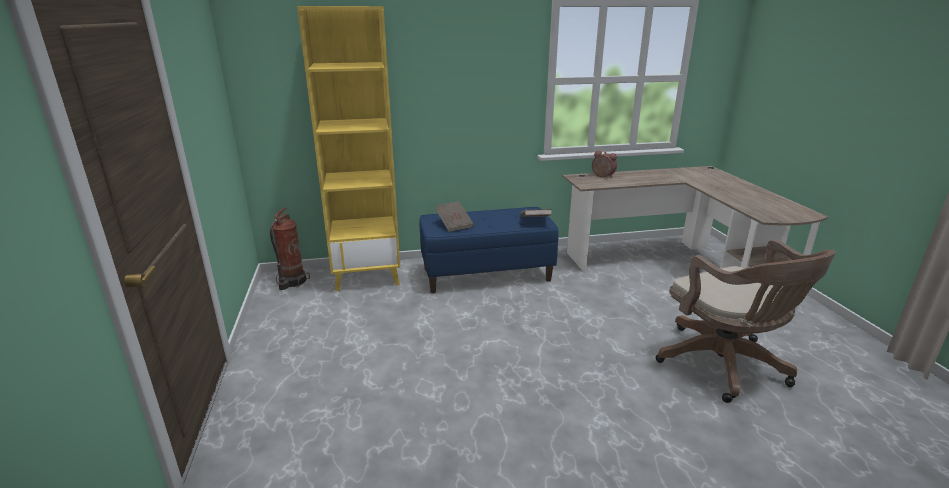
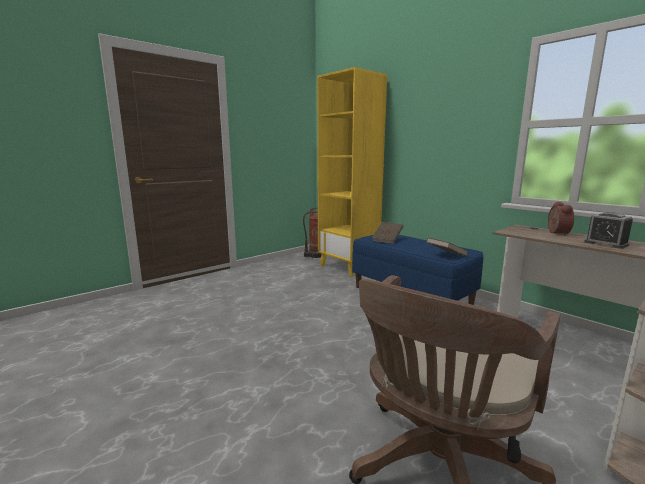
camera: 60 degrees right, 10 degrees down
none -> alarm clock [584,212,633,249]

